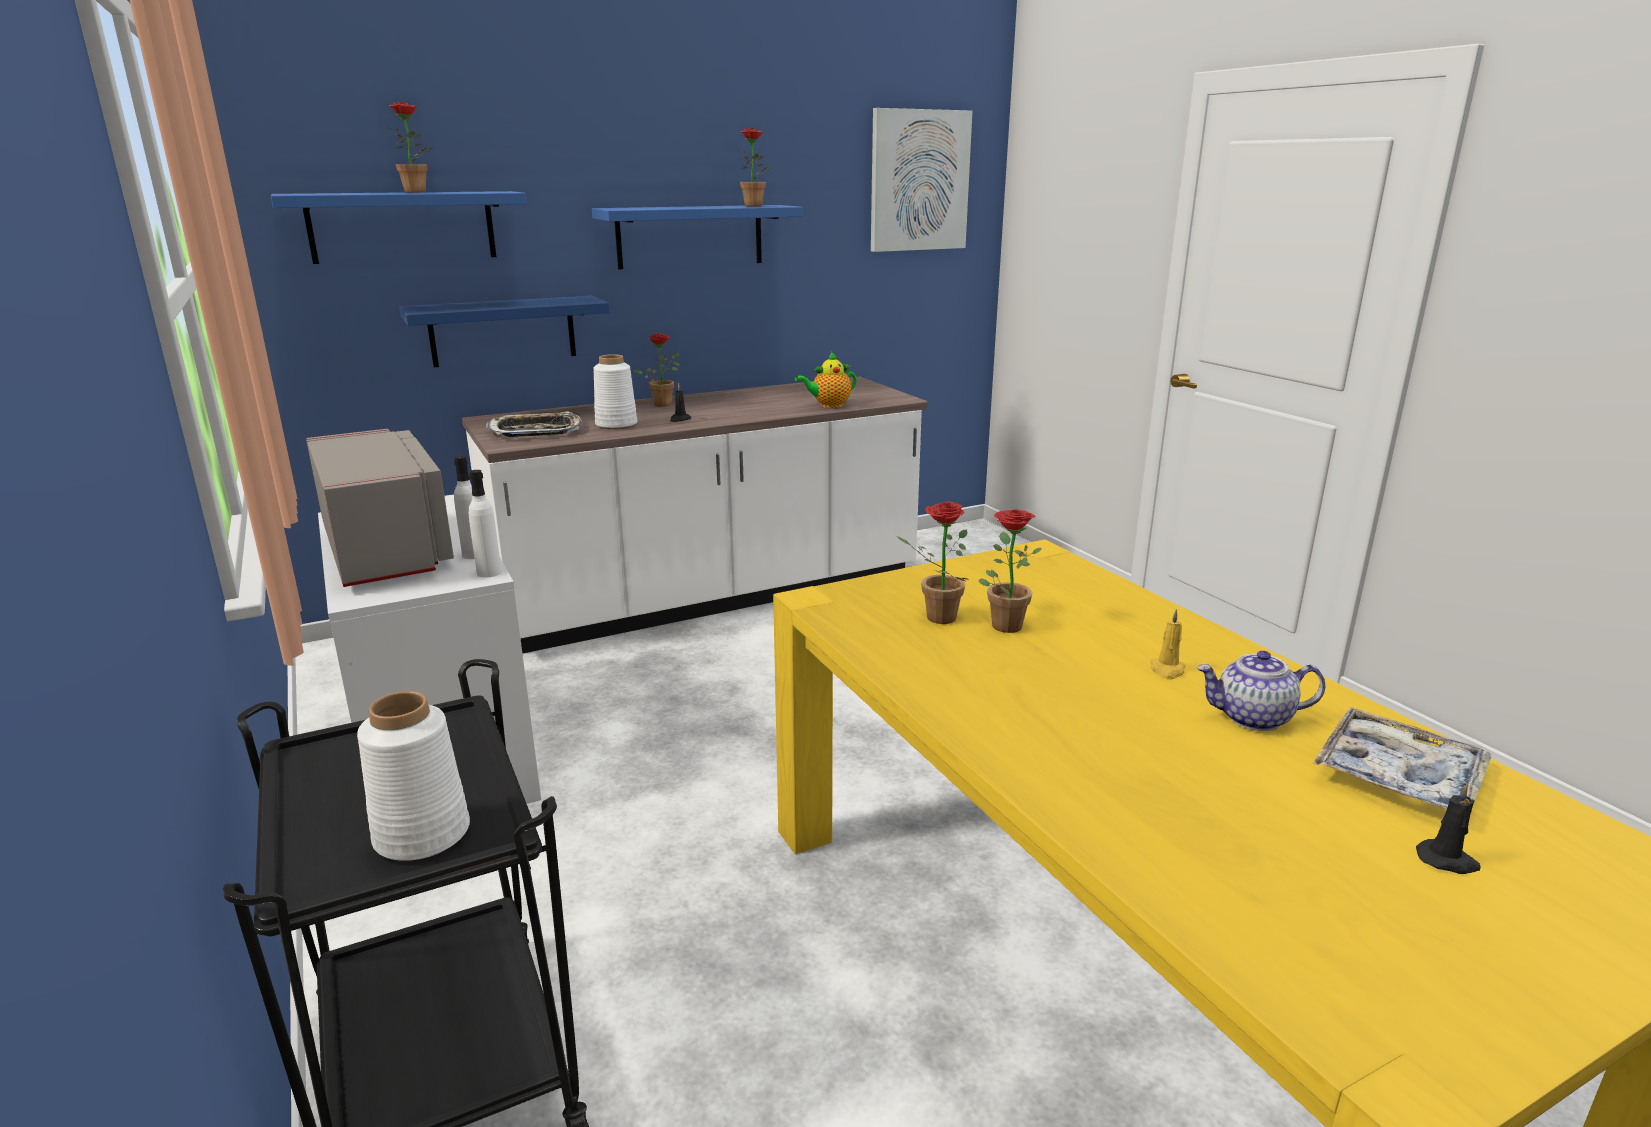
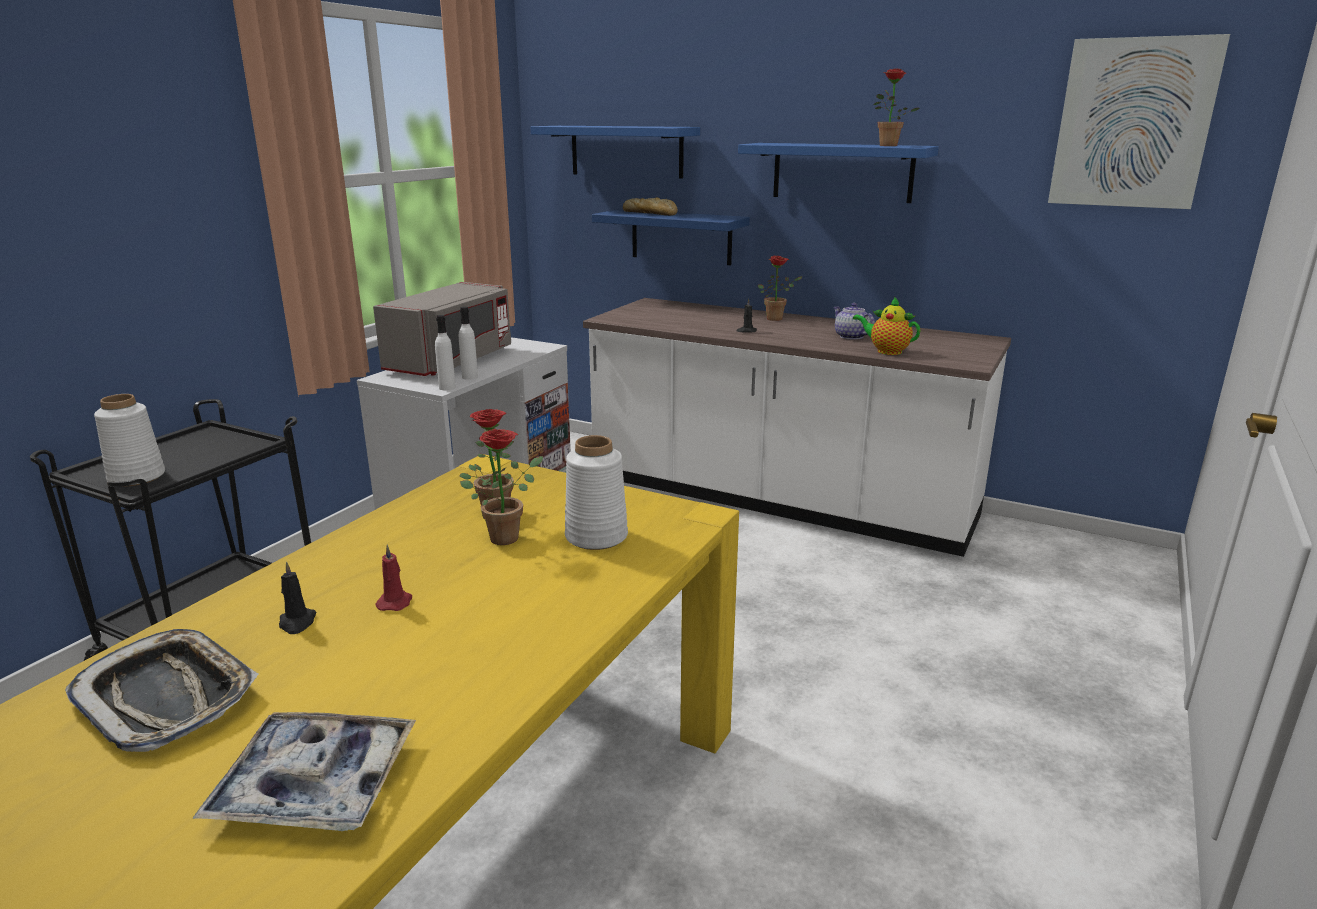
camera: 55 degrees right, 0 degrees up
potted plant [388,102,432,192] -> none
tray [486,411,582,437] -> tray moved to [65,629,258,752]
white vase [593,354,637,429] -> white vase moved to [565,435,628,550]
yellow candle [1151,609,1186,680] -> none
teapot [1197,650,1325,731] -> teapot moved to [833,303,875,340]
black candle [1416,783,1481,874] -> black candle moved to [279,561,317,634]
none -> red candle [375,545,412,611]
none -> bread [623,197,678,216]

